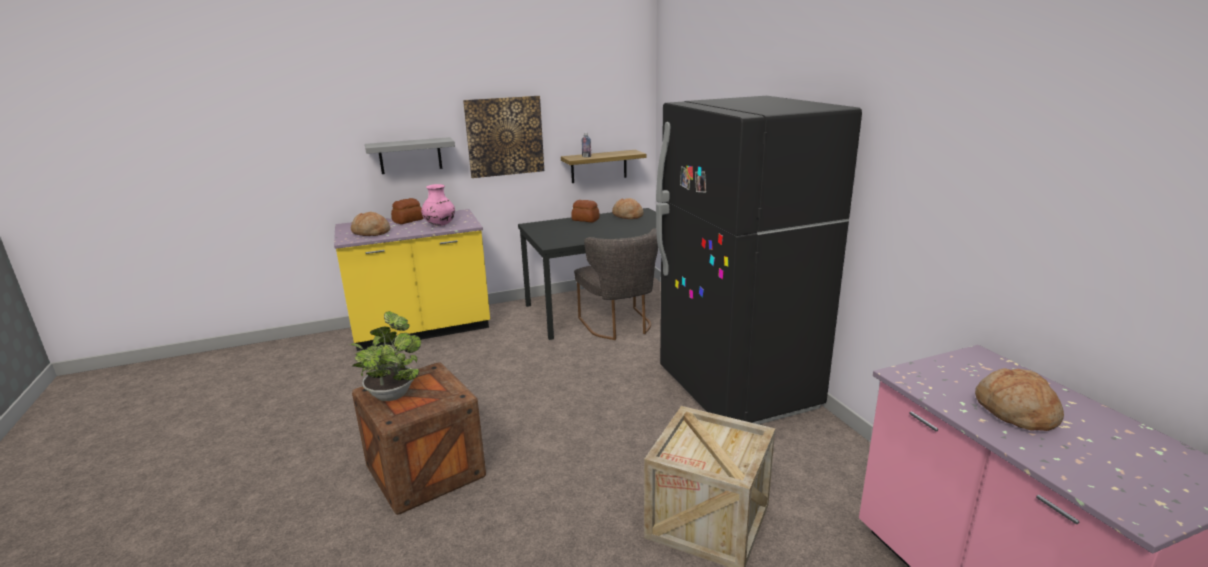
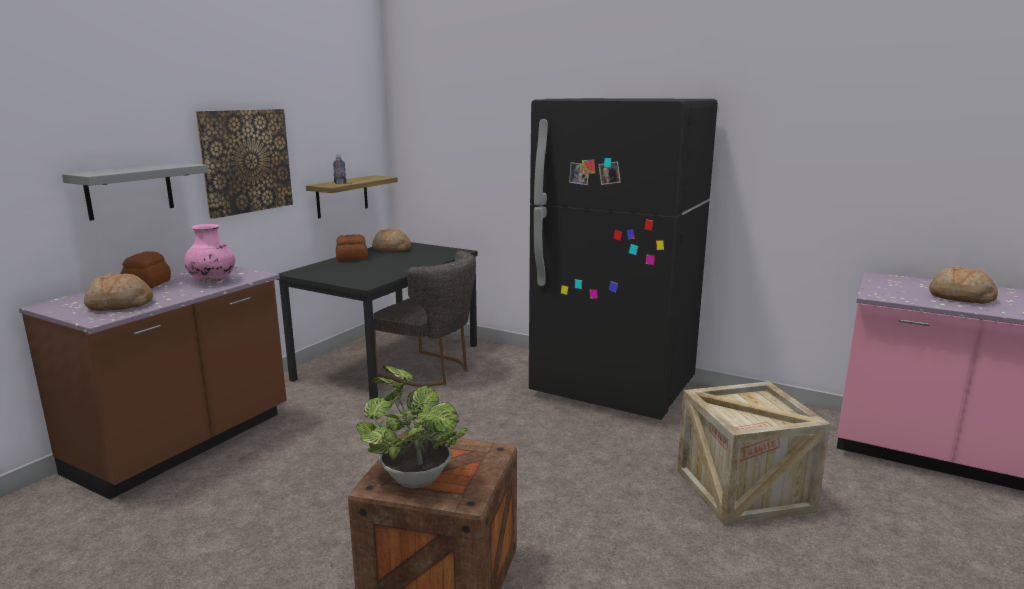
camera: 40 degrees left, 5 degrees down
yellow counter [334,209,490,351] -> brown counter [19,266,287,500]

